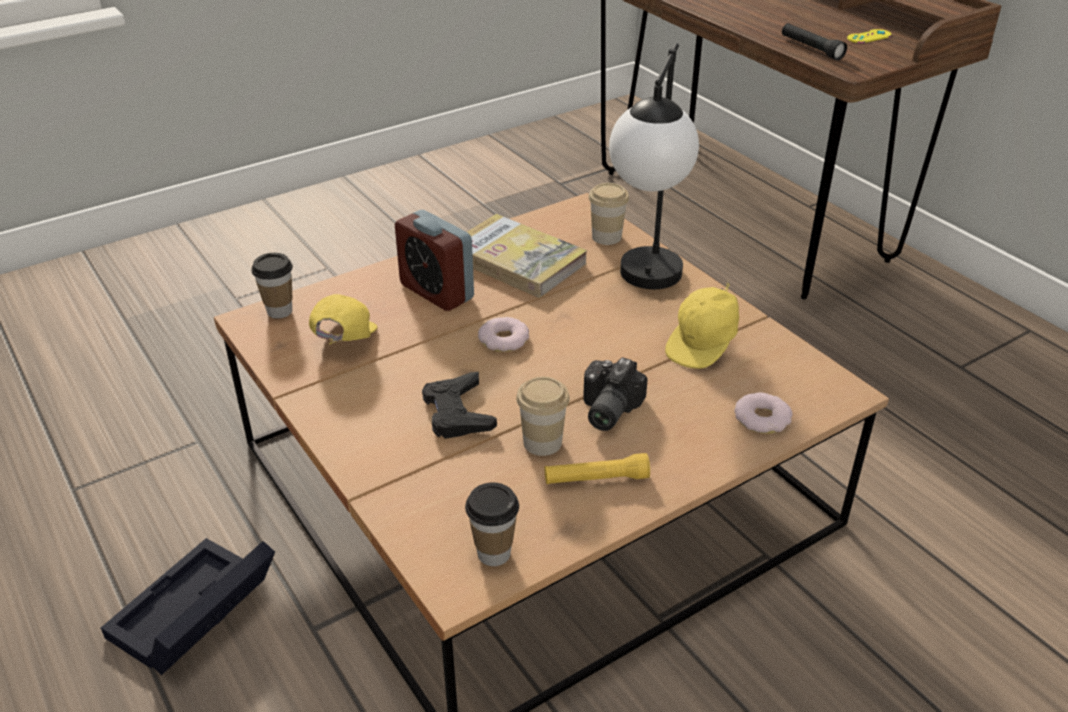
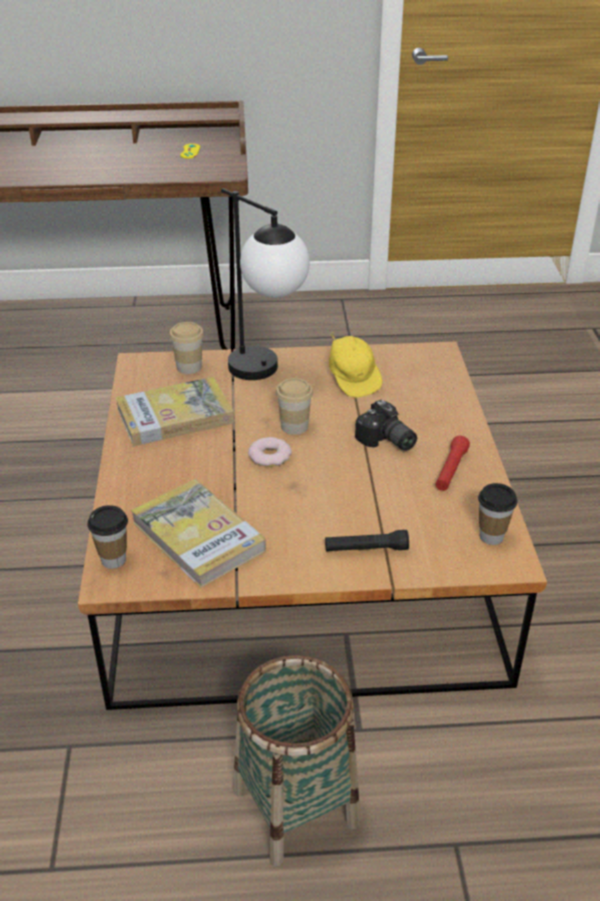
camera: 60 degrees left, 0 degrees up
black storage box [101,538,275,675] -> basket [234,655,360,866]
yellow cap [309,294,378,344] -> book [131,479,266,588]
alarm clock [395,210,474,311] -> none
black game controller [422,372,497,439] -> none
cup [516,377,570,456] -> cup moved to [276,378,313,435]
yellow flashlight [545,453,650,484] -> red flashlight [435,435,470,491]
donut [735,392,793,434] -> none
black flashlight [782,23,847,60] -> black flashlight moved to [325,530,409,552]

